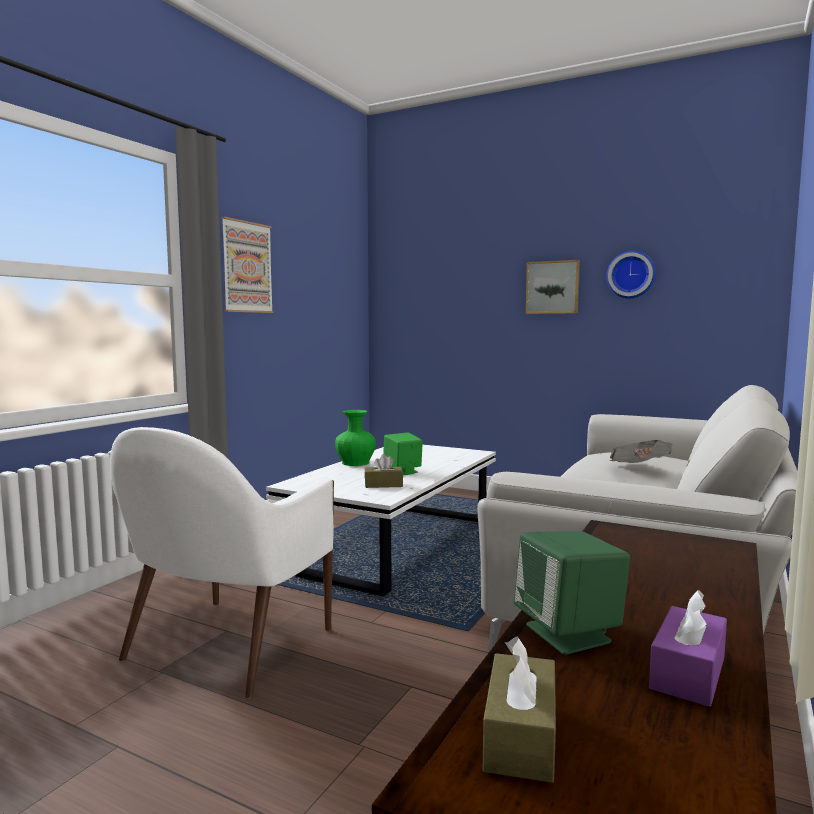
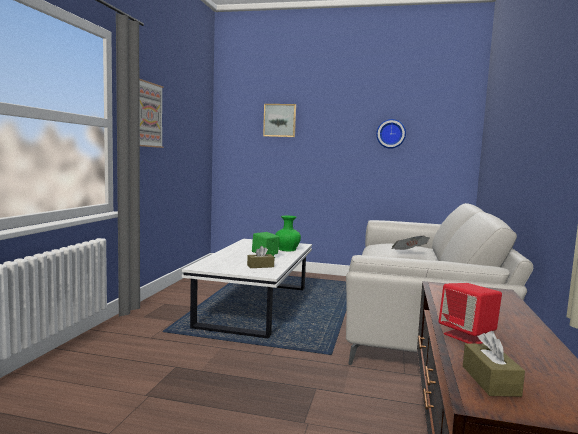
camera: 15 degrees left, 0 degrees up
white armchair [110,427,334,699] -> none
green vase [335,410,376,466] -> green vase moved to [275,216,301,251]
green speaker [514,531,630,655] -> red speaker [439,283,502,344]
picture [526,260,580,314] -> picture moved to [263,104,296,137]
purple tissue box [649,590,727,707] -> none

